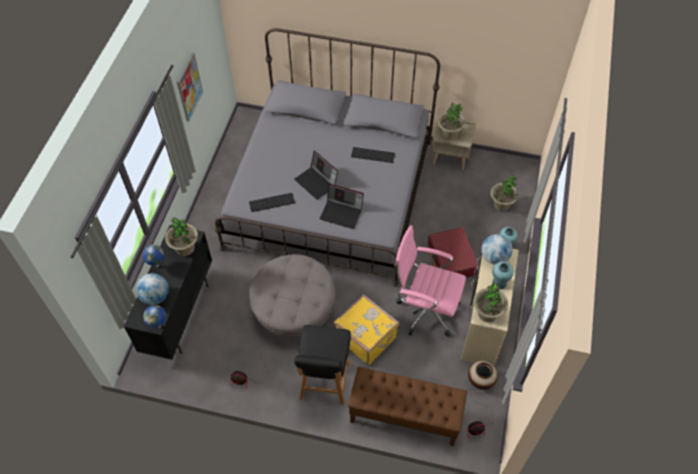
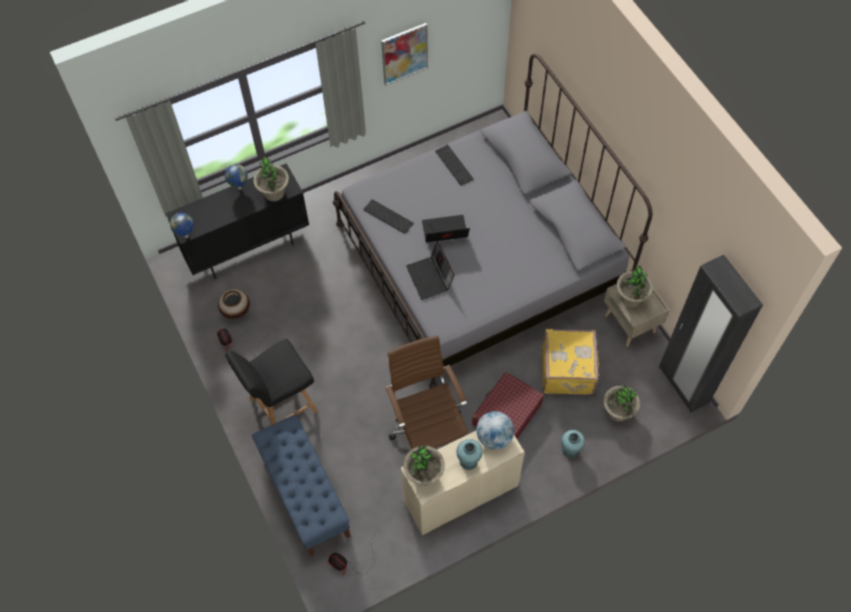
camera: 50 degrees right, 5 degrees up
globe [136,273,169,305] -> none
grey ottoman [249,254,335,337] -> none
laptop [294,151,338,200] -> laptop turned 75 degrees clockwise [422,215,470,243]
yellow suitcase [334,294,399,365] -> yellow suitcase moved to [542,329,600,395]
brown bench [348,367,467,446] -> blue bench [252,414,351,557]
keyboard [351,147,395,163] -> keyboard moved to [435,145,474,186]
pink office chair [395,225,466,337] -> brown office chair [385,336,468,449]
vase [468,360,498,390] -> vase moved to [218,289,250,319]
none -> black wardrobe [659,255,763,412]

